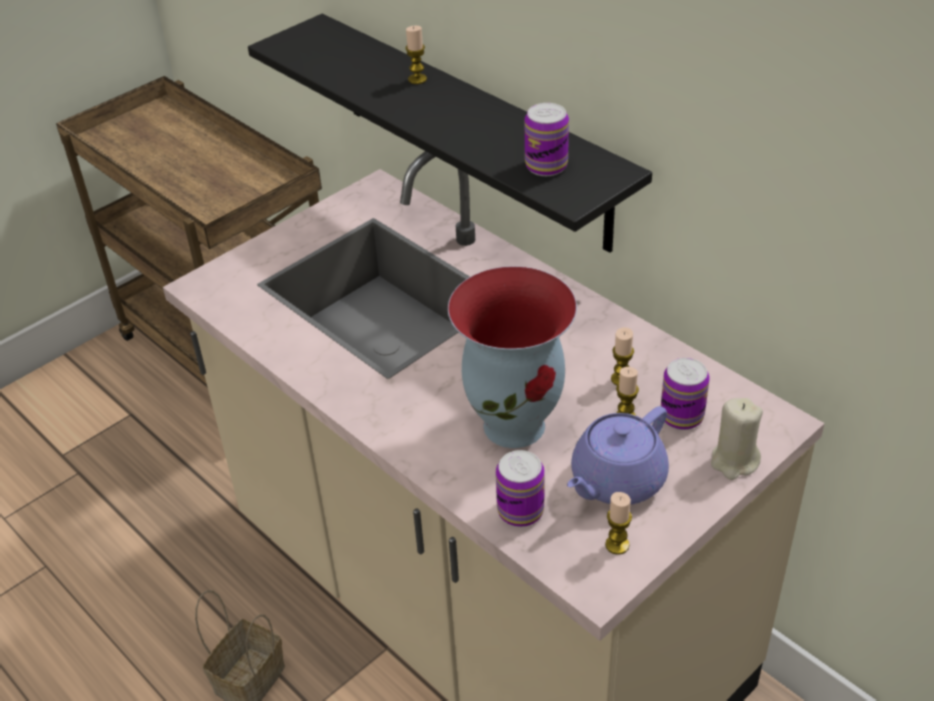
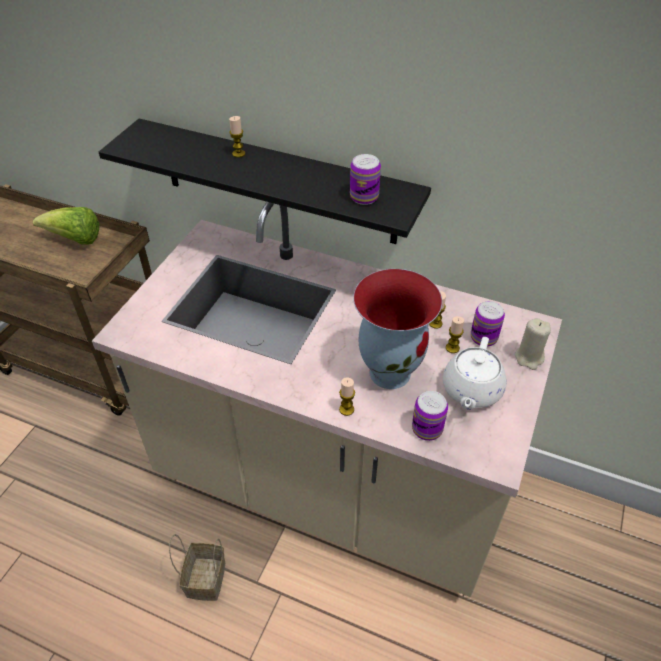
camera: 25 degrees left, 5 degrees up
purple teapot [567,406,669,505] -> white teapot [443,337,507,410]
candle [605,492,632,555] -> candle moved to [339,377,355,416]
none -> lettuce [33,207,100,244]

